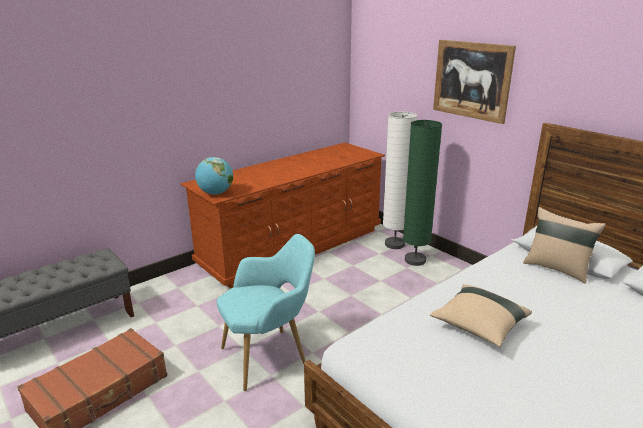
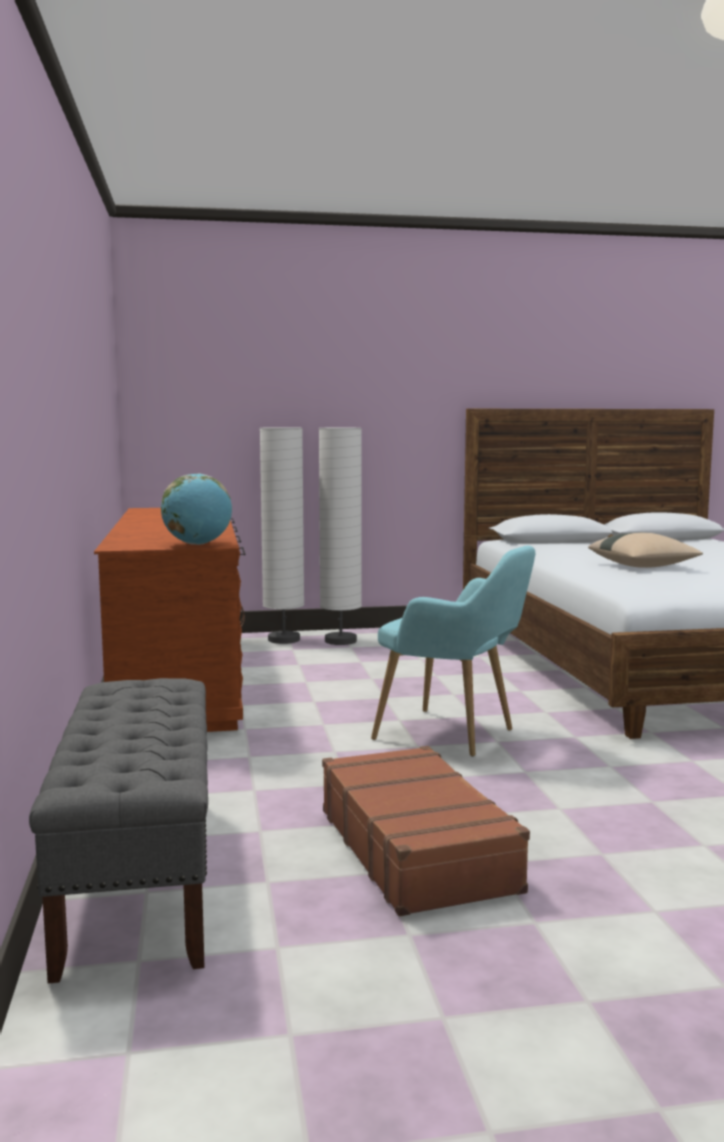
camera: 60 degrees left, 15 degrees down
turquoise armchair [217,234,315,391] -> turquoise armchair turned 120 degrees clockwise [371,545,535,757]
green floor lamp [403,120,442,266] -> white floor lamp [319,428,362,645]
picture [433,40,516,124] -> none
beige pillow [523,207,606,283] -> none

